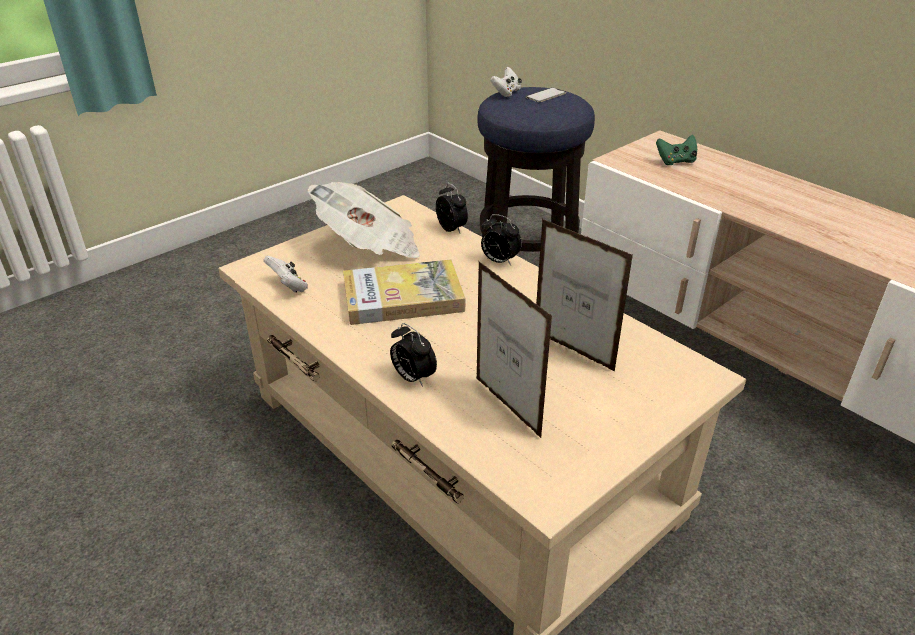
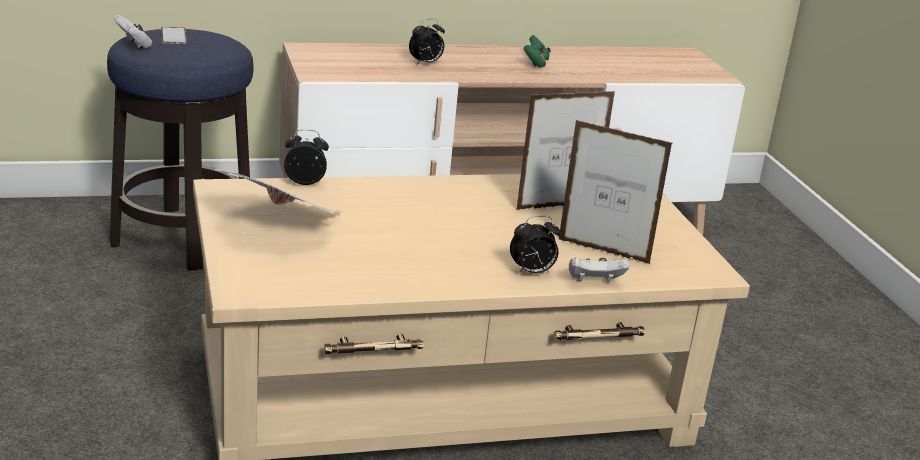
camera: 65 degrees left, 10 degrees down
white game controller [263,256,308,292] -> white game controller moved to [569,257,630,282]
book [343,259,465,325] -> none
picture frame [476,261,552,438] -> picture frame turned 150 degrees counterclockwise [559,120,672,264]
alarm clock [481,214,522,265] -> alarm clock moved to [409,19,445,64]
green game controller [656,135,697,165] -> green game controller moved to [523,35,551,68]

